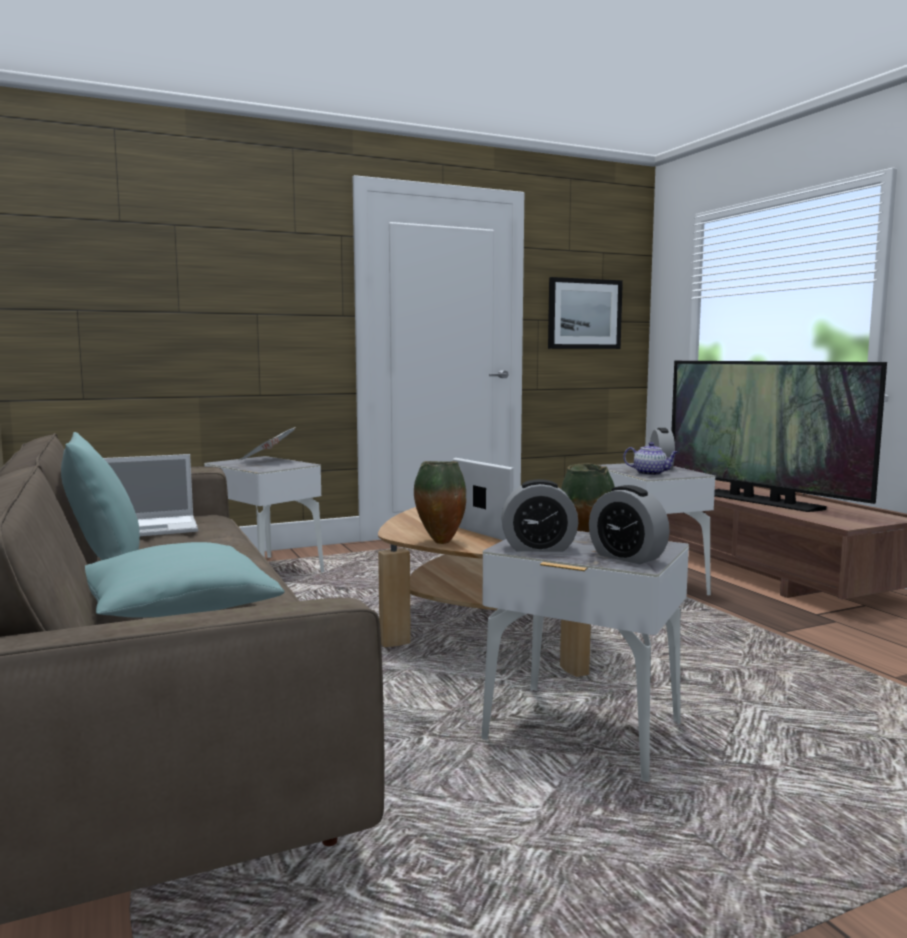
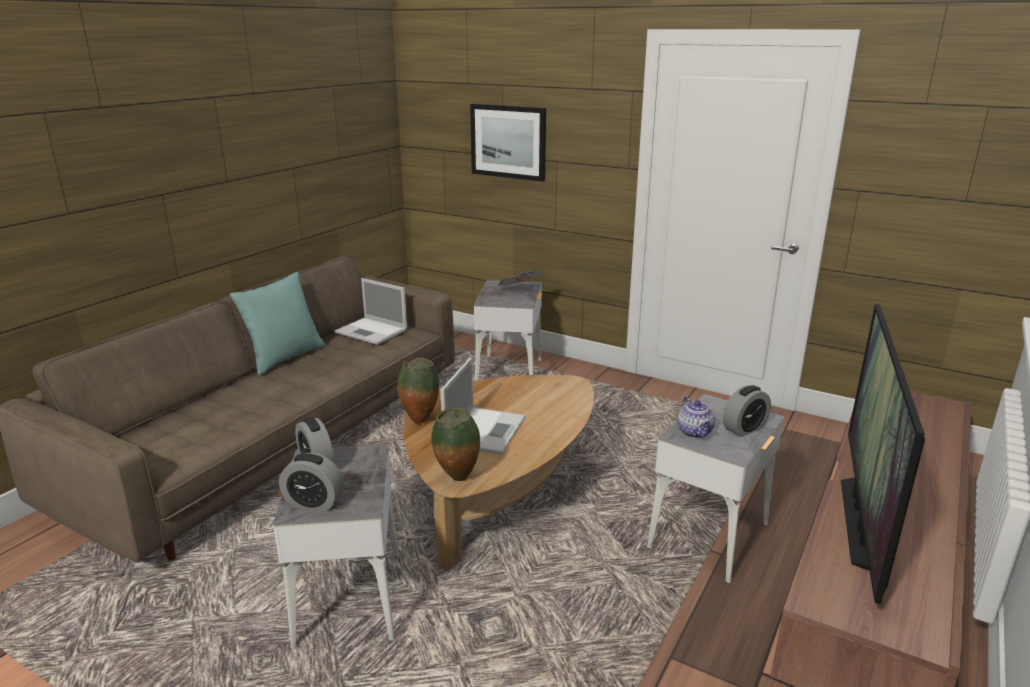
camera: 55 degrees right, 15 degrees up
turquoise pillow [85,542,285,618] -> none
picture [548,277,623,349] -> picture moved to [470,104,546,182]
alarm clock [589,485,670,564] -> alarm clock turned 90 degrees counterclockwise [279,453,344,512]

